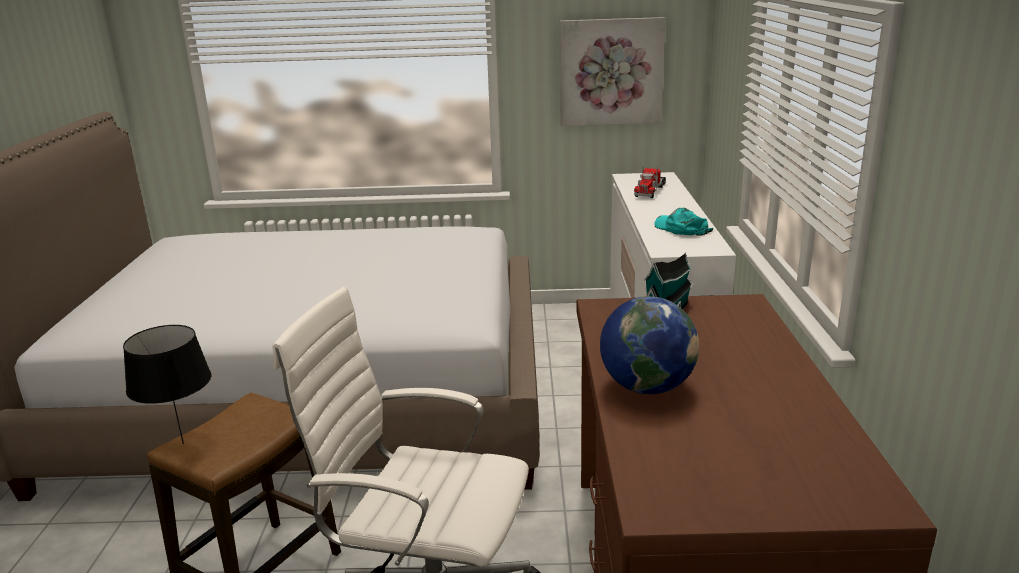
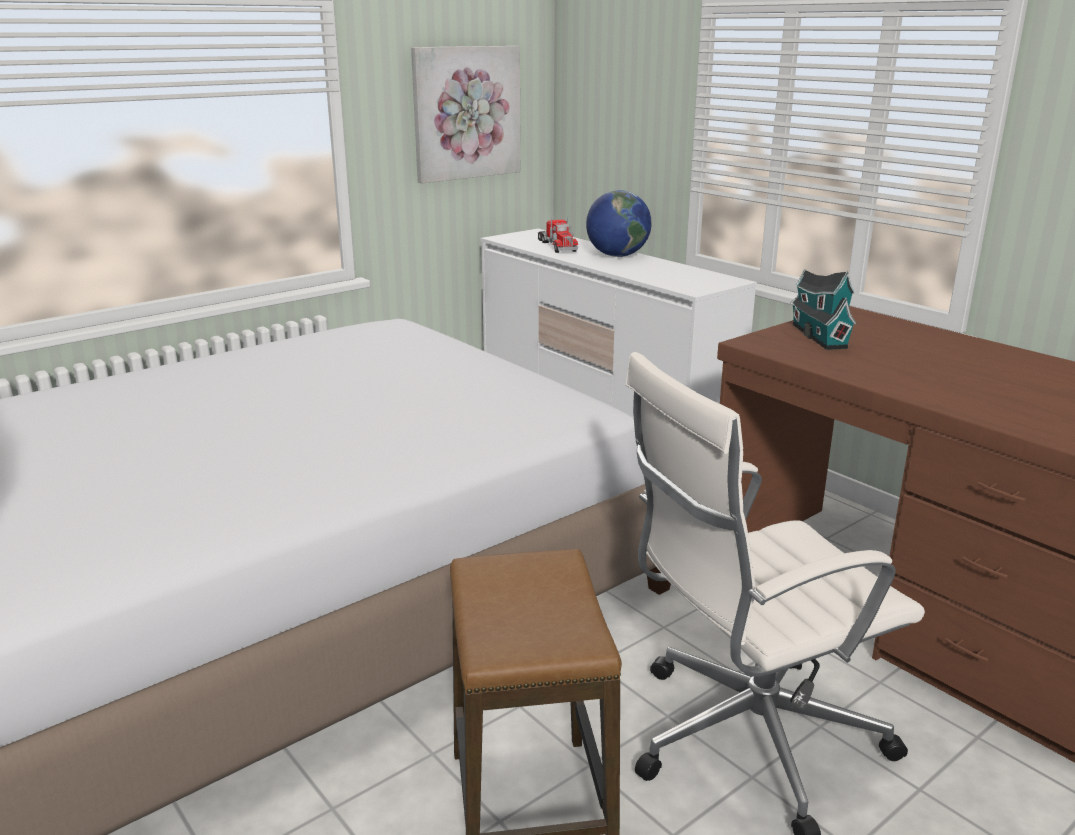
camera: 40 degrees left, 0 degrees up
black table lamp [123,325,211,444] -> none
globe [600,296,699,394] -> globe moved to [586,190,652,257]
turquoise cap [654,208,714,236] -> none

